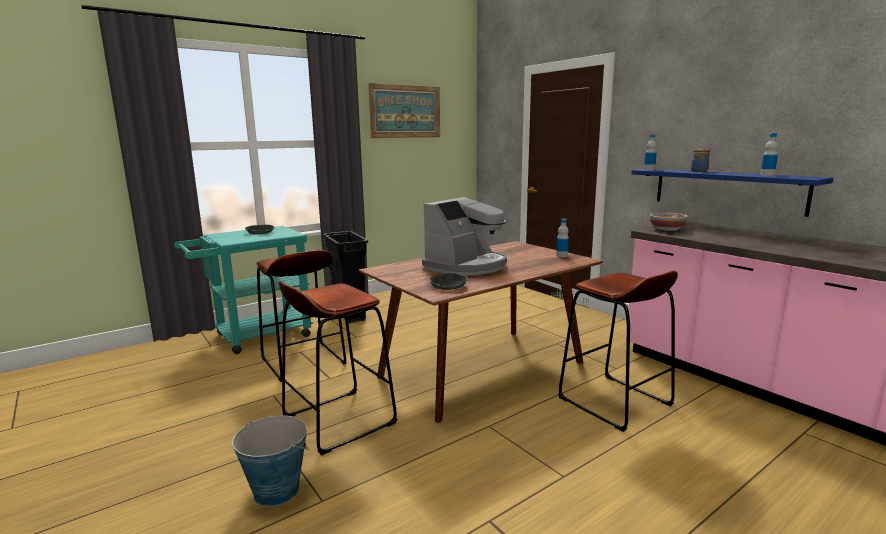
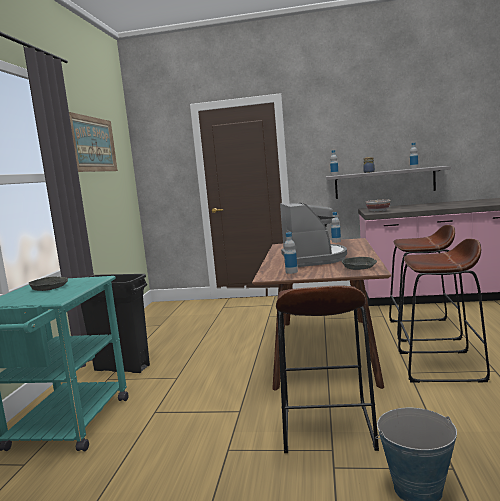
camera: 45 degrees left, 5 degrees down
brown stool [257,250,347,382] -> brown stool moved to [398,239,490,383]
blue shelf [631,169,833,217] -> grey shelf [326,166,451,199]
none -> bottle [284,232,298,274]

